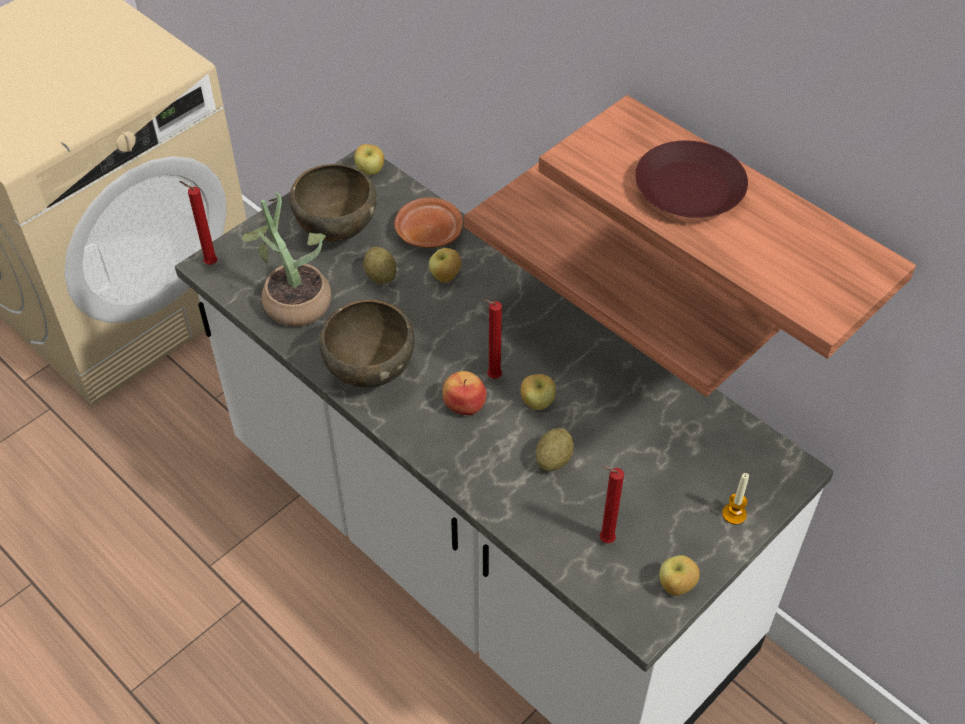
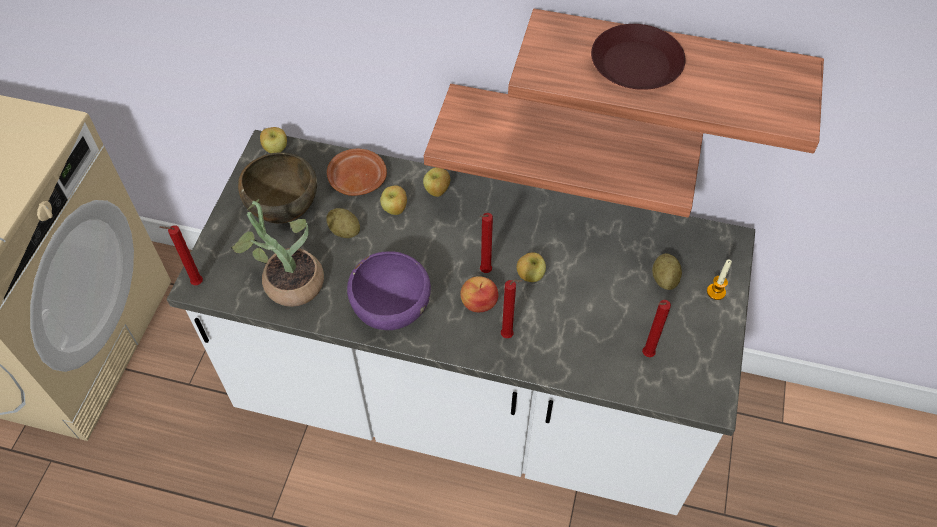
camera: 30 degrees left, 5 degrees up
brown bowl [319,300,415,388] -> purple bowl [347,251,431,330]
potato [536,428,574,471] -> potato moved to [652,253,682,290]
apple [660,555,700,596] -> apple moved to [423,168,450,197]
none -> red candle [501,279,523,338]

